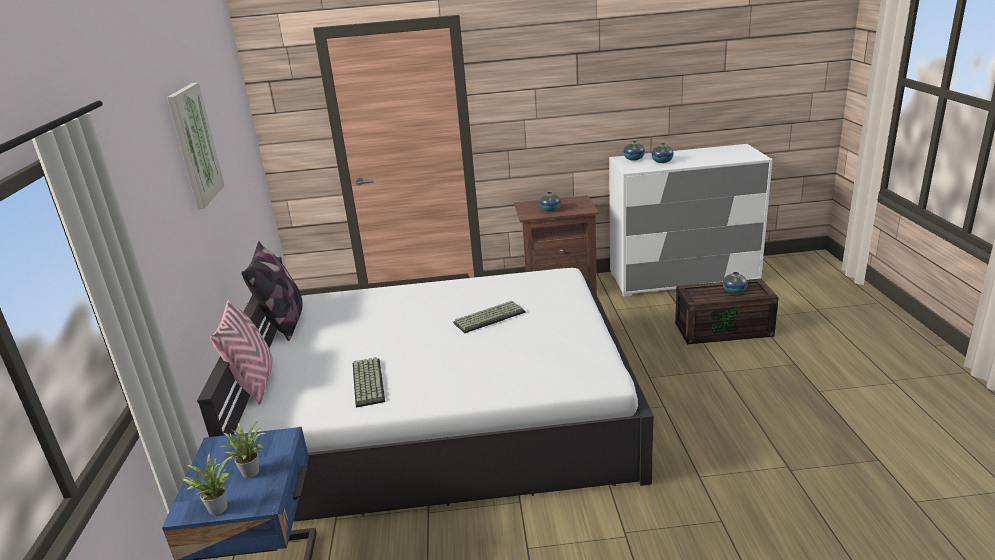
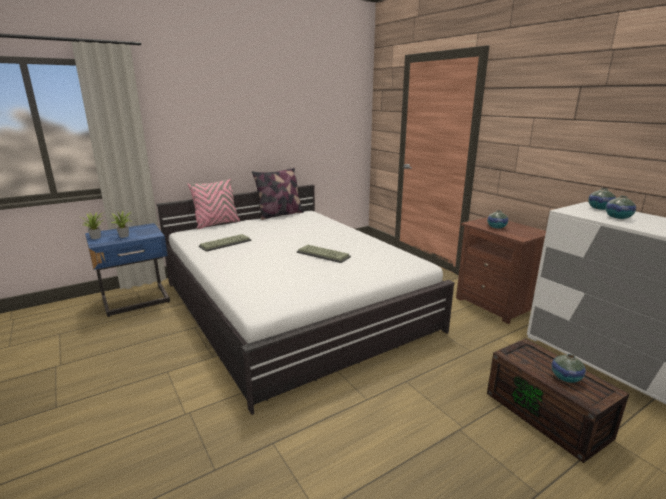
camera: 60 degrees right, 5 degrees down
picture [167,82,225,209] -> none

